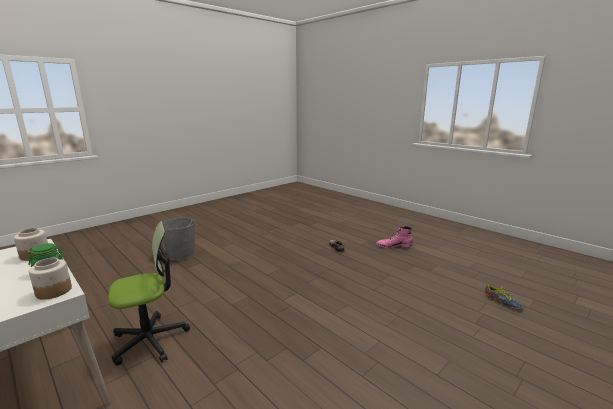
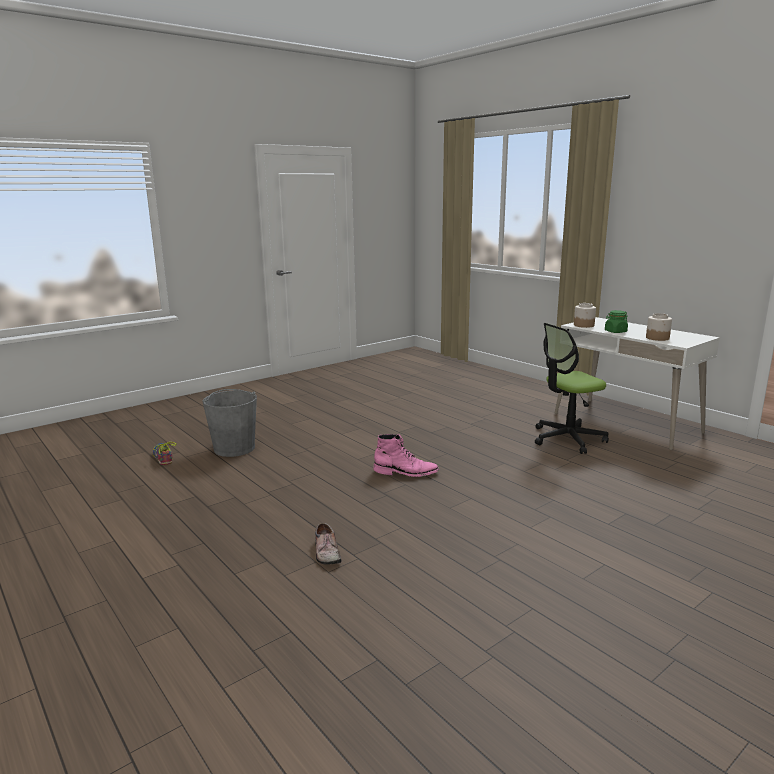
camera: 175 degrees left, 0 degrees up
grey bucket [163,218,195,261] -> grey bucket moved to [202,389,257,457]
pink boot [376,226,413,248] -> pink boot moved to [373,434,439,477]

